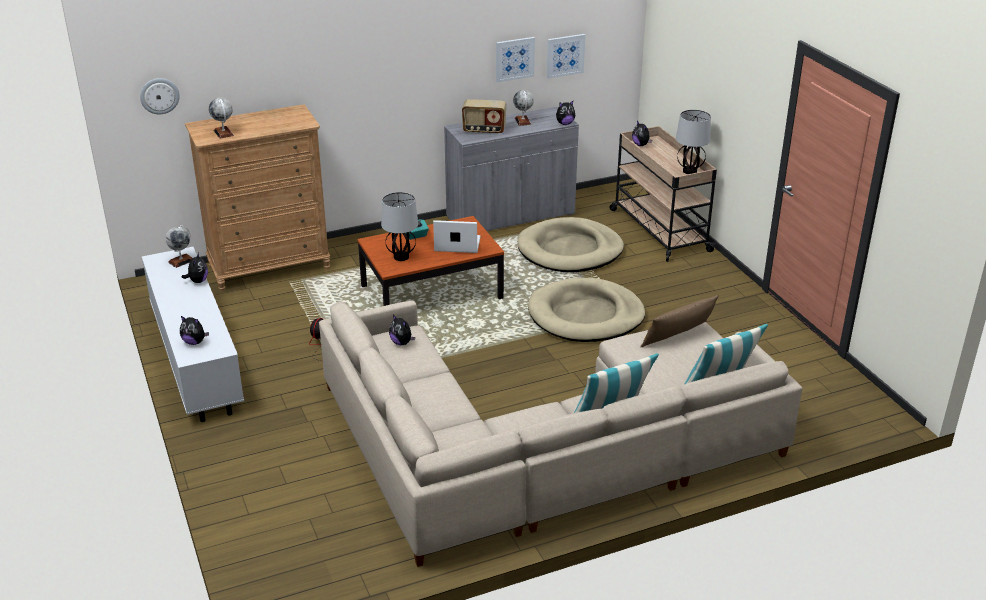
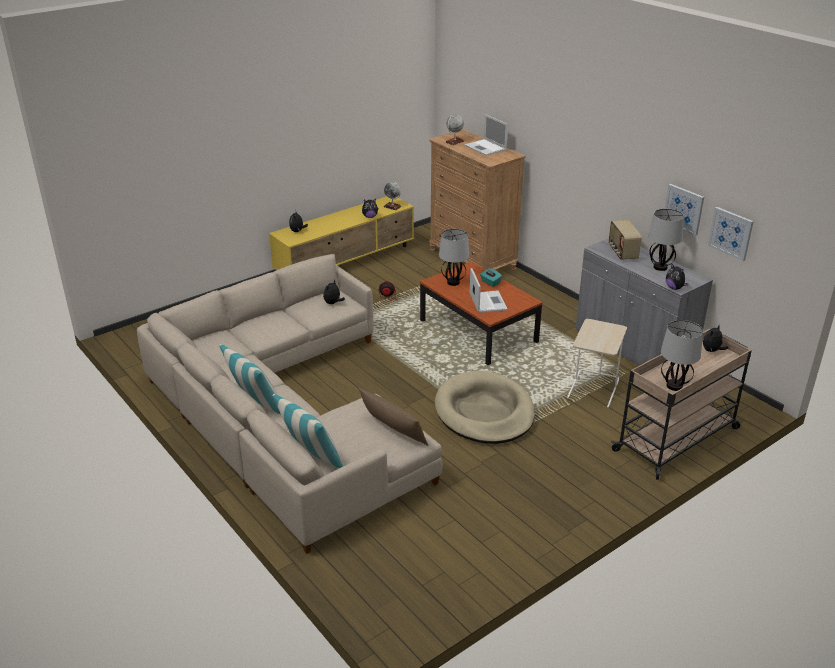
camera: 75 degrees right, 0 degrees up
wall clock [140,78,180,114] -> none
white tv stand [142,247,244,422] -> yellow tv stand [269,196,414,270]
globe [513,90,534,126] -> table lamp [648,209,684,271]
beige dog bed [517,217,624,272] -> beige side table [567,319,627,408]
none -> laptop [465,115,508,156]

